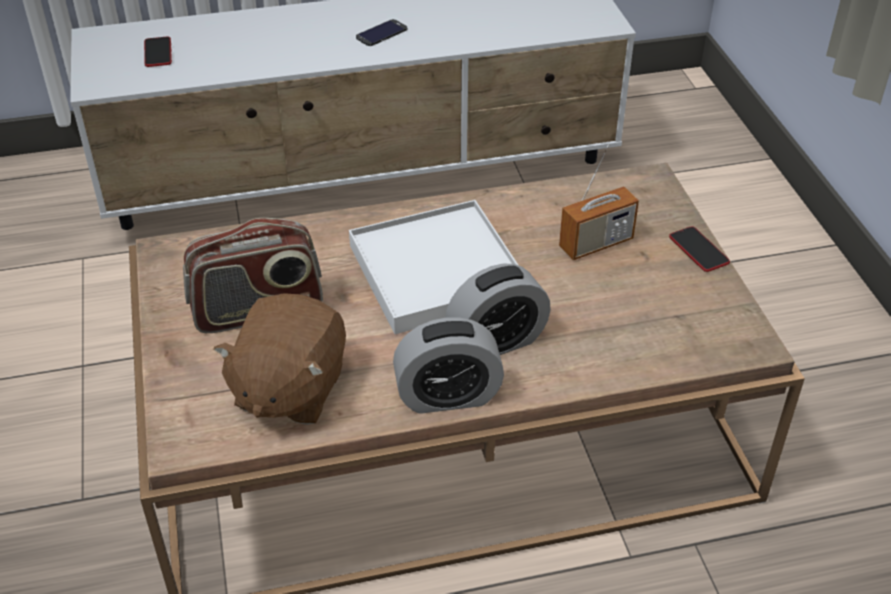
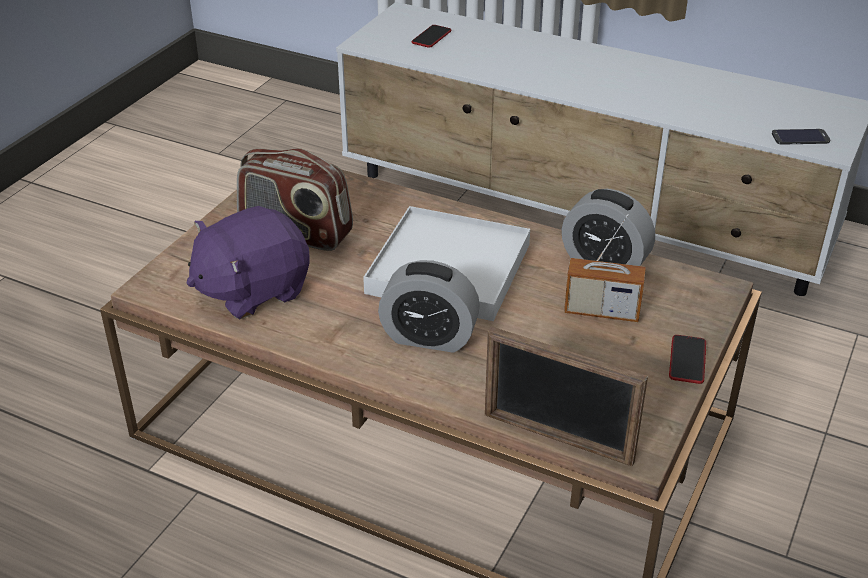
camera: 40 degrees right, 5 degrees down
brown plush toy [214,293,346,425] -> purple plush toy [186,206,310,319]
phone [356,19,407,46] -> phone moved to [772,129,830,145]
alarm clock [393,317,504,414] -> alarm clock moved to [562,189,655,266]
none -> picture frame [485,327,648,466]

